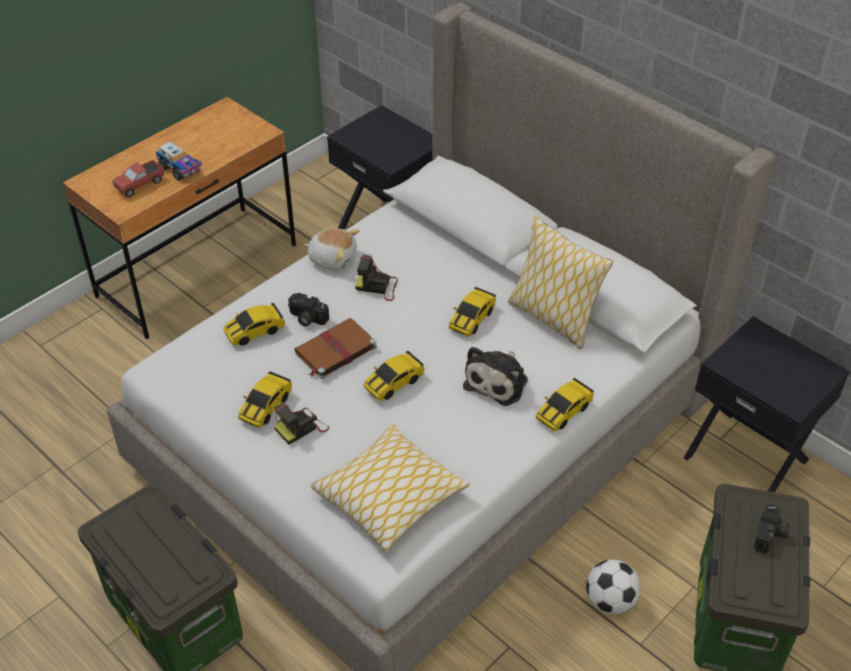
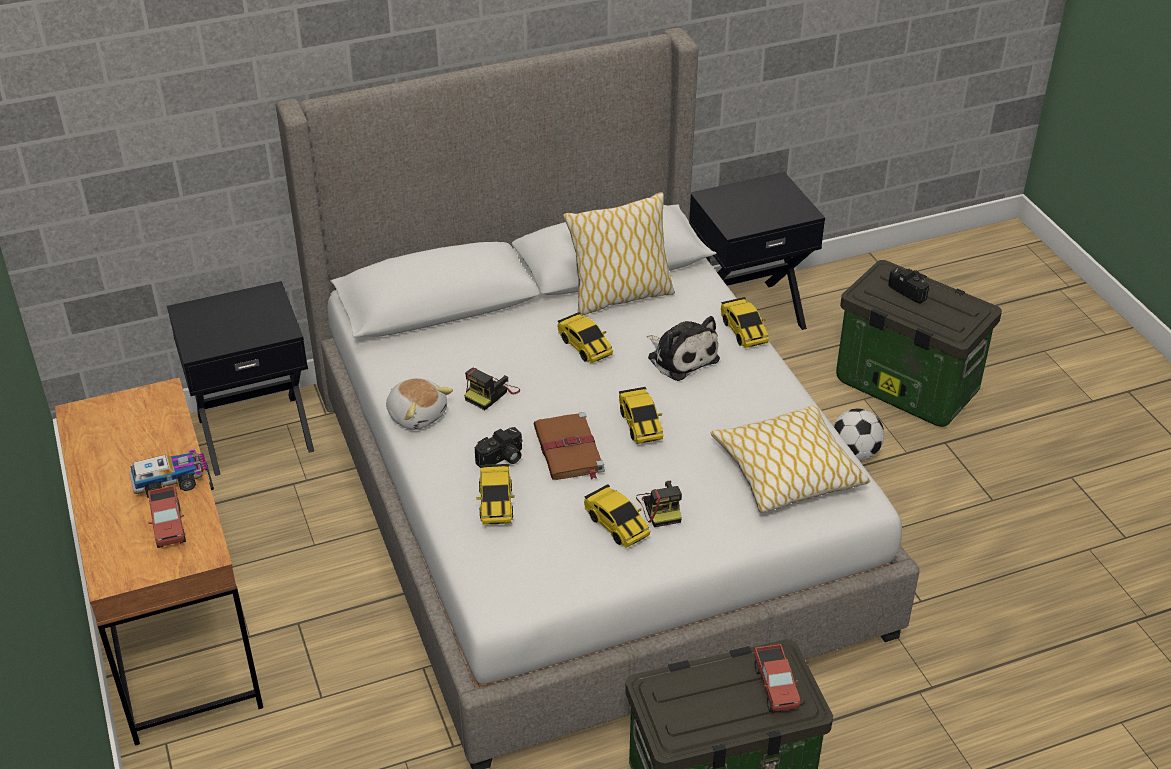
camera: 65 degrees left, 5 degrees down
plush toy [304,228,360,270] -> plush toy turned 90 degrees clockwise [386,378,453,430]
none -> toy truck [754,644,801,712]

